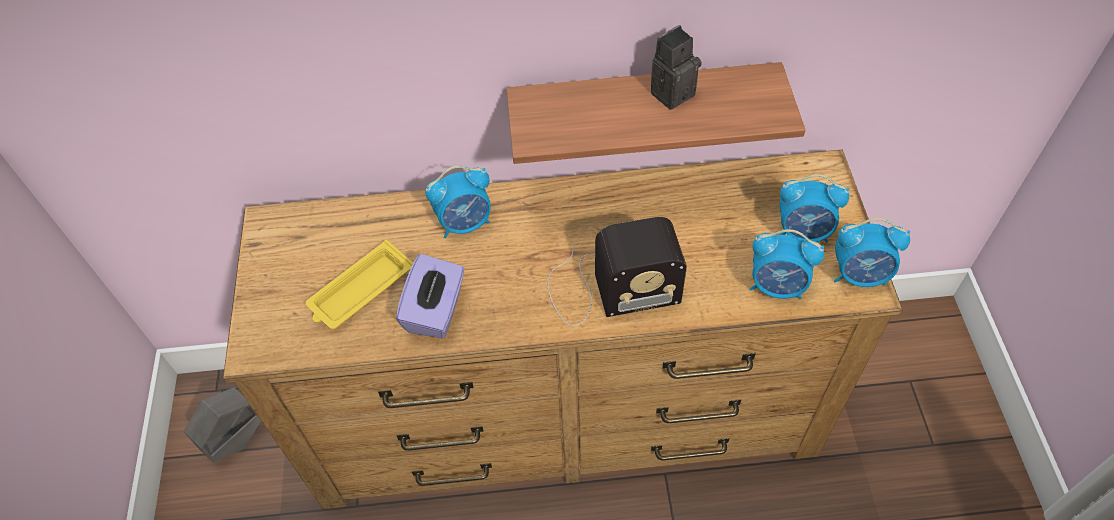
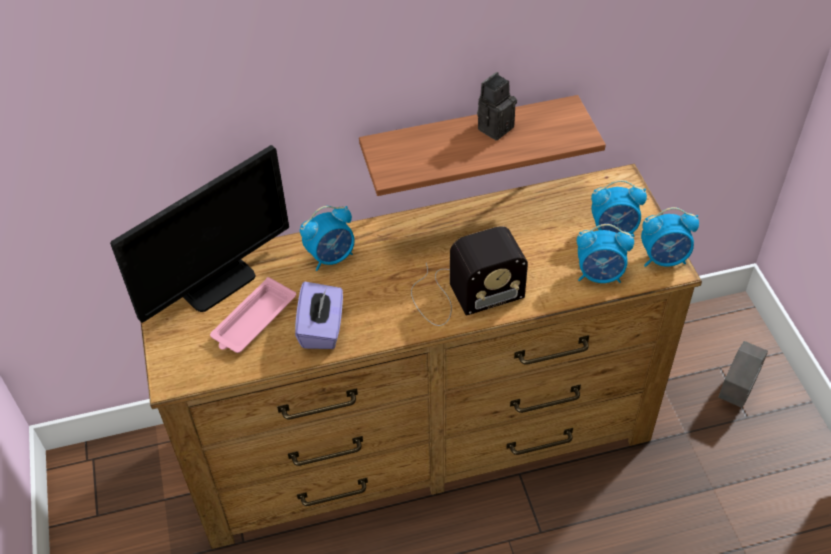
camera: 10 degrees left, 5 degrees down
grey planter [184,388,261,463] -> grey planter moved to [718,341,768,408]
yellow tray [306,240,413,329] -> pink tray [210,277,296,353]
none -> monitor [110,145,289,323]

